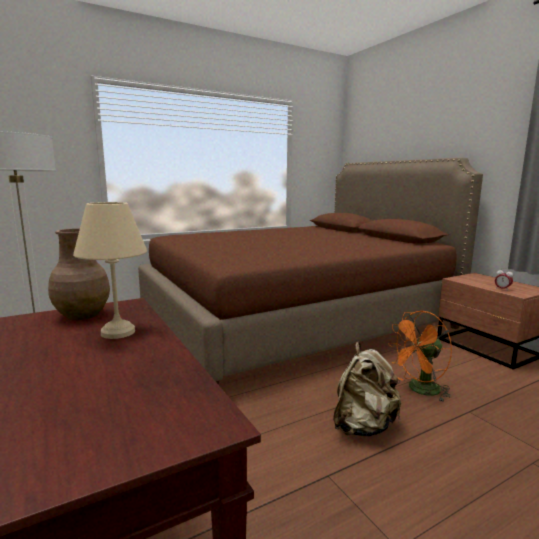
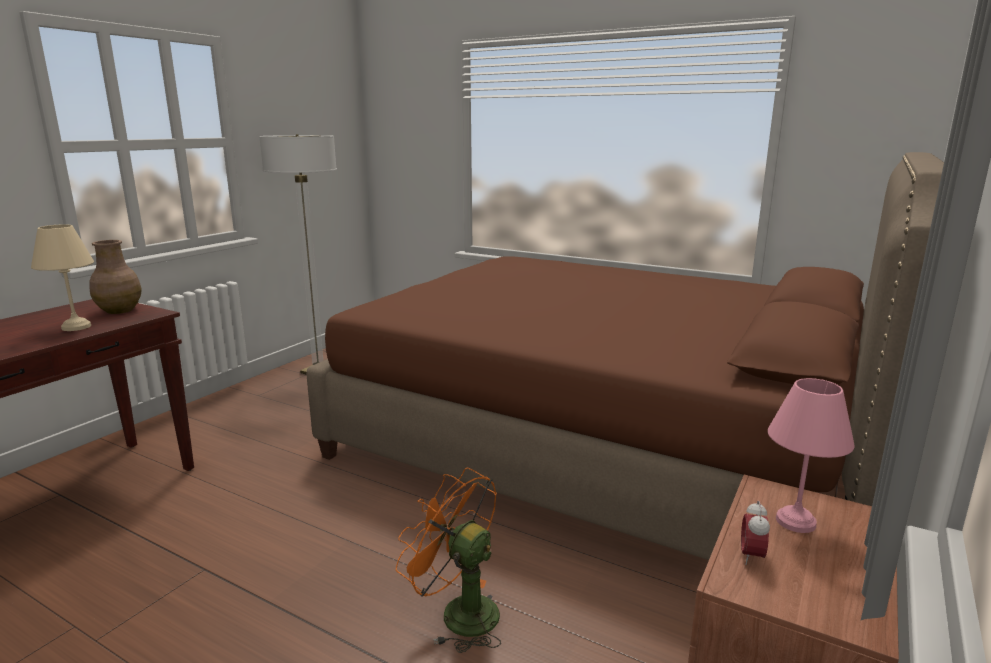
camera: 60 degrees right, 5 degrees up
beige backpack [333,342,401,436] -> none
none -> pink table lamp [768,378,854,533]

